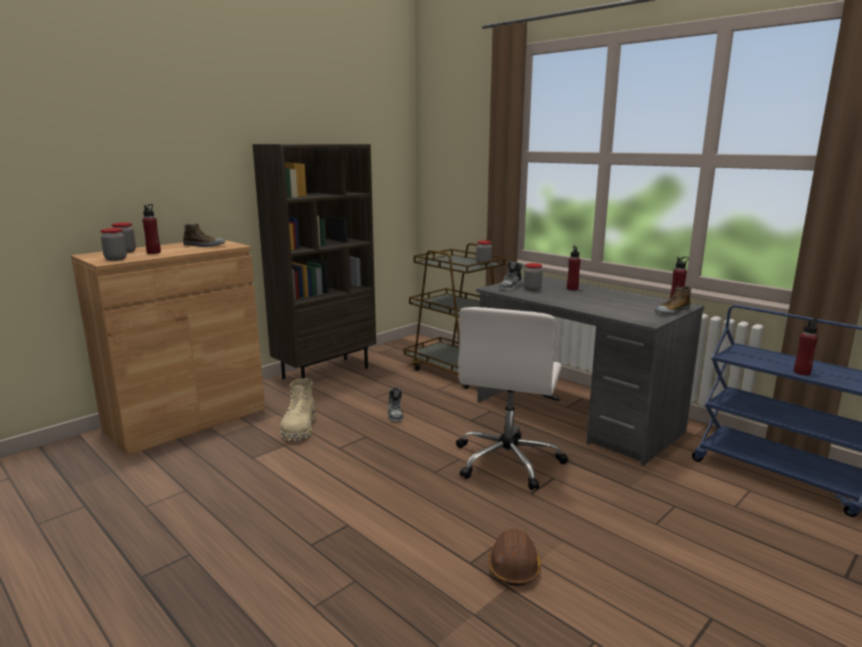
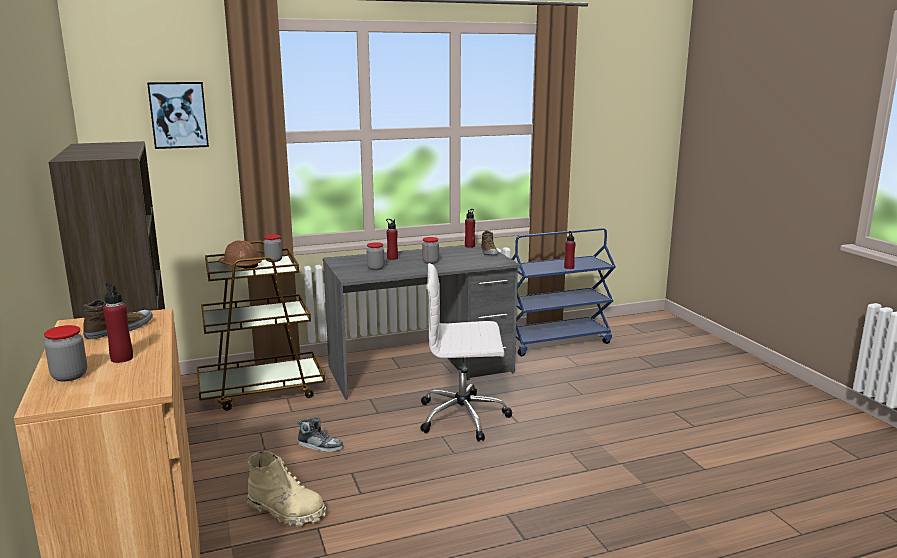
camera: 65 degrees left, 0 degrees up
jar [100,228,127,261] -> jar moved to [422,237,439,264]
white office chair [456,307,568,490] -> white office chair turned 135 degrees clockwise [420,263,512,442]
brown hard hat [488,529,541,586] -> brown hard hat moved to [219,240,262,269]
shoe [499,261,522,291] -> none
none -> picture [147,82,209,149]

